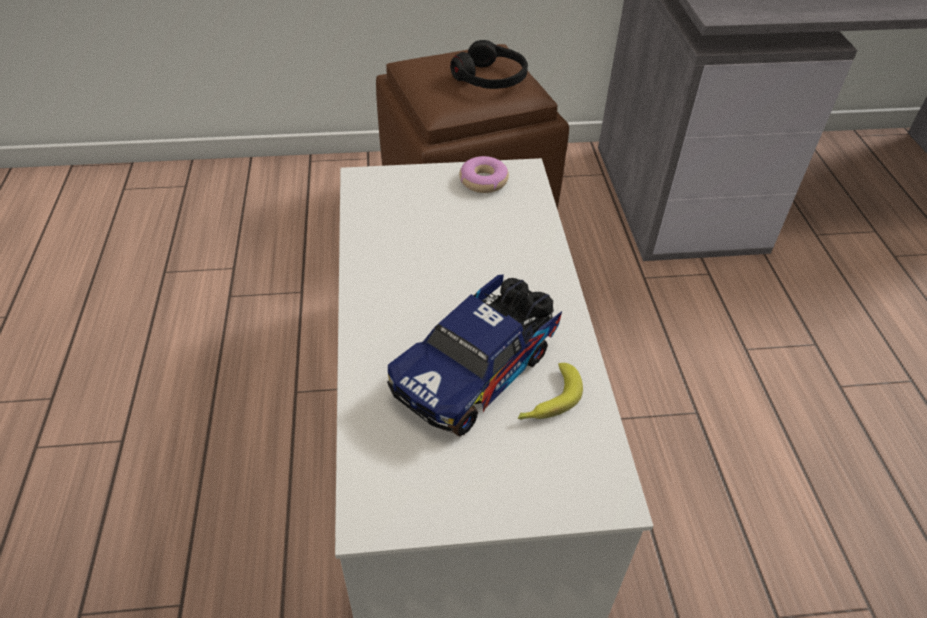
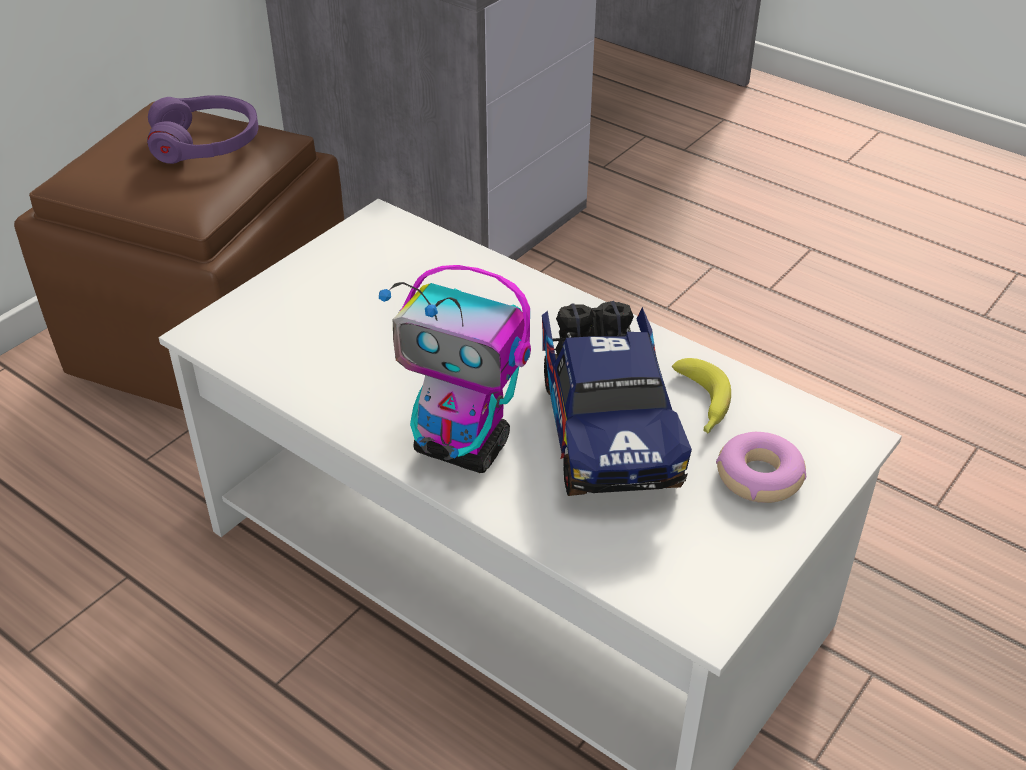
camera: 45 degrees left, 5 degrees down
black headphones [450,40,528,89] -> purple headphones [147,95,259,164]
donut [460,156,509,193] -> donut moved to [716,432,806,503]
none -> toy robot [379,265,531,473]

